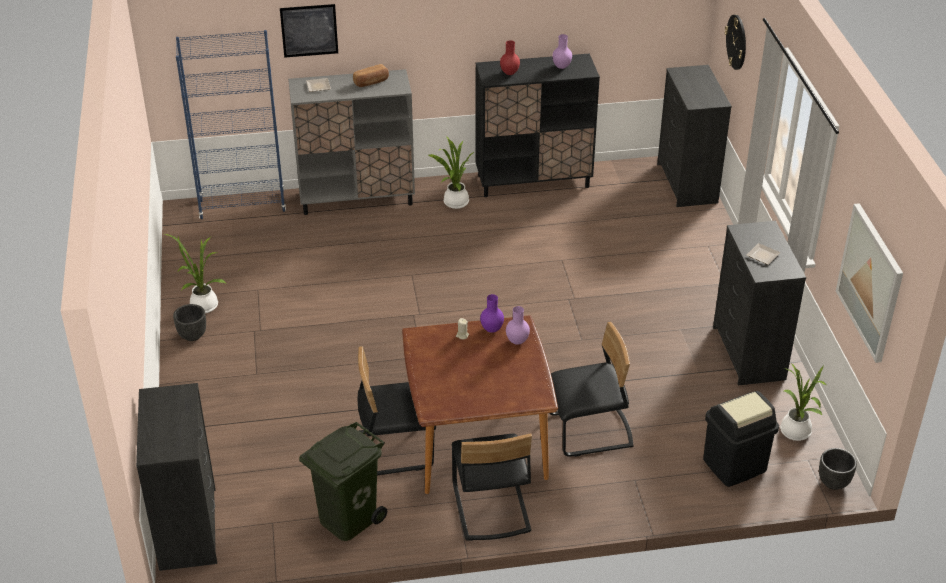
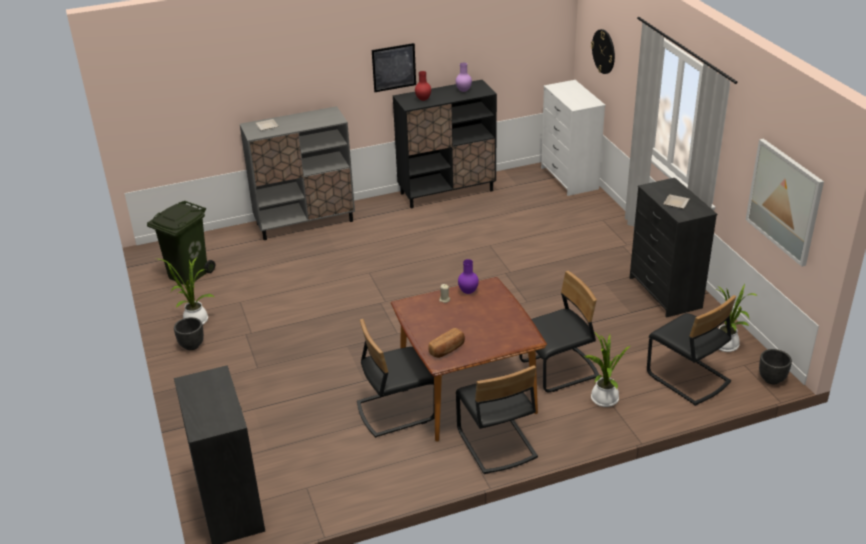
camera: 10 degrees left, 5 degrees down
blue bookcase [176,30,286,219] -> none
picture [280,4,338,58] -> picture moved to [372,43,416,92]
green trash can [299,422,387,541] -> green trash can moved to [147,201,215,285]
bread [353,64,389,87] -> bread moved to [428,328,465,358]
potted plant [429,136,474,209] -> potted plant moved to [583,332,630,407]
purple vase [506,306,530,345] -> none
black dresser [657,65,732,207] -> white dresser [541,80,605,196]
black trash can [703,391,779,487] -> black chair [647,295,736,406]

